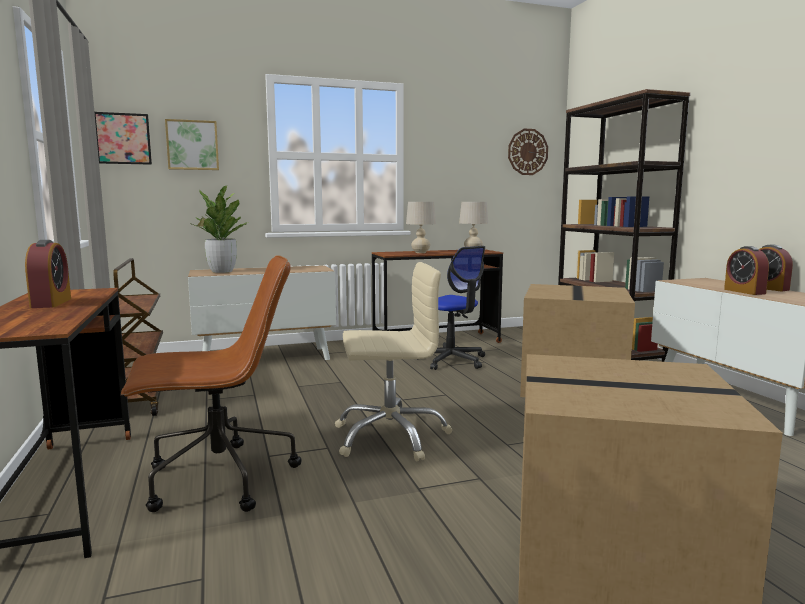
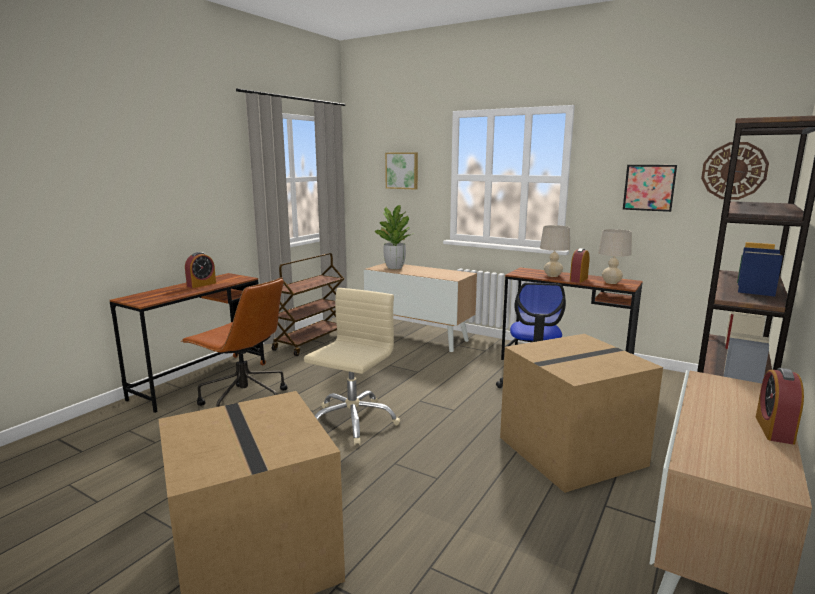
camera: 50 degrees right, 5 degrees up
picture [95,112,152,165] -> picture moved to [623,165,677,212]
beige office chair [335,262,452,462] -> beige office chair turned 105 degrees counterclockwise [304,288,400,445]
alarm clock [724,246,769,295] -> alarm clock moved to [570,248,590,283]

